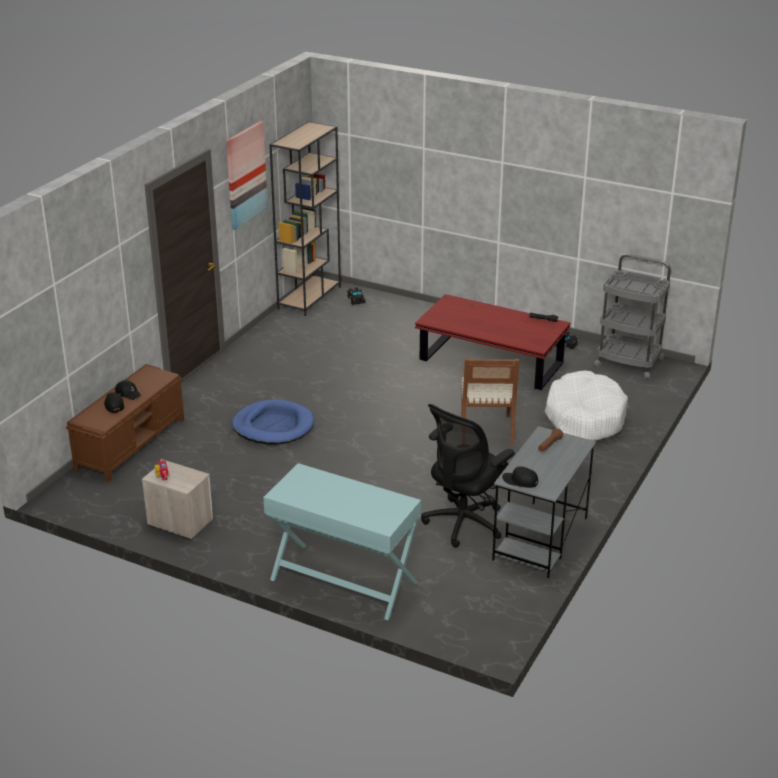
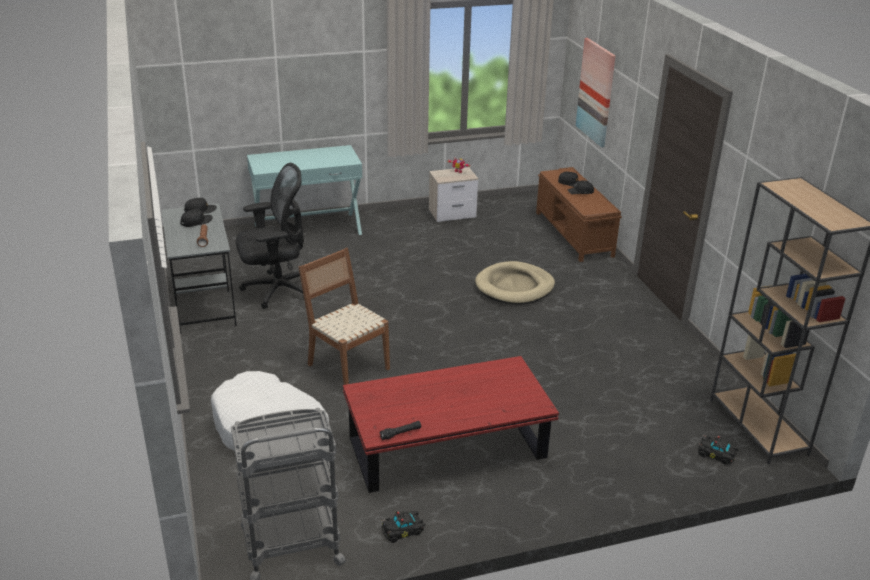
camera: 135 degrees right, 0 degrees up
picture [226,121,268,230] -> picture moved to [576,38,616,147]
blue dog bed [232,399,314,444] -> beige dog bed [475,261,555,304]
black office chair [421,404,515,548] -> black office chair turned 75 degrees clockwise [236,163,304,309]
none -> black cap [180,209,213,227]

